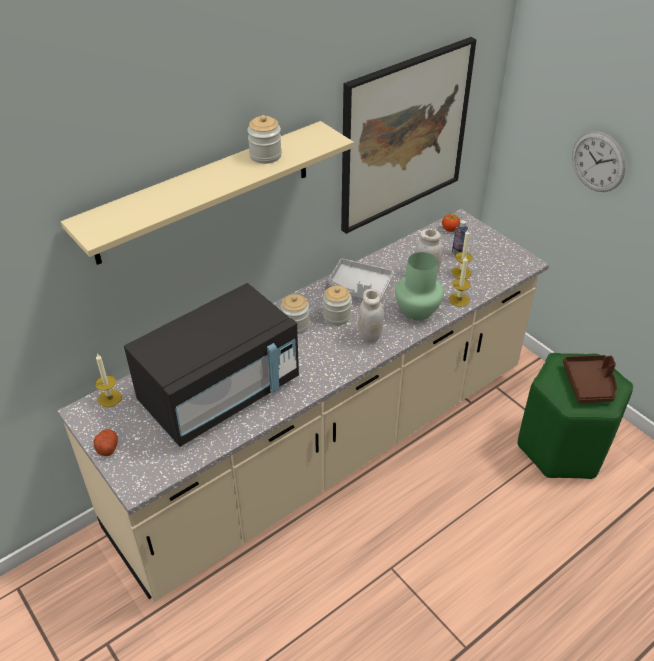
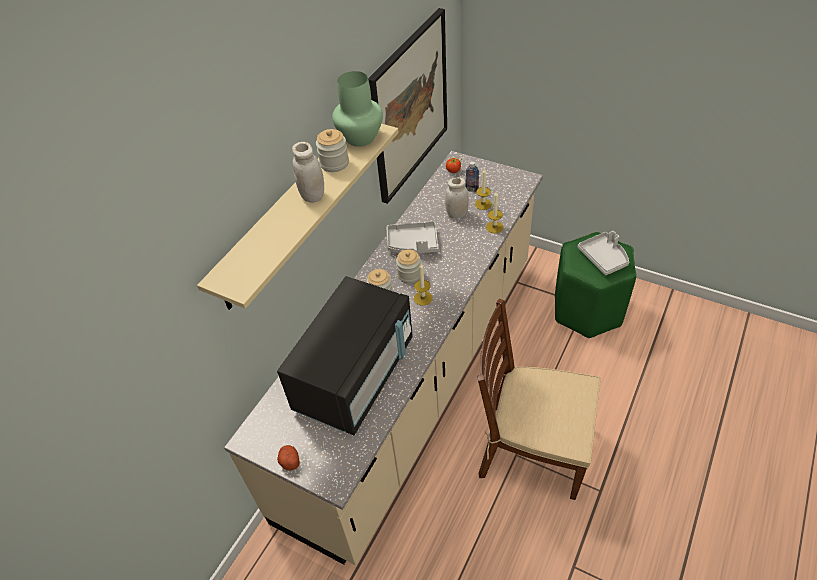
camera: 20 degrees left, 5 degrees up
candle [95,353,122,407] -> candle moved to [414,263,433,306]
white jar [358,289,384,343] -> white jar moved to [292,142,324,203]
green vase [395,252,444,321] -> green vase moved to [332,71,383,147]
brown tray [563,355,617,403] -> grey tray [578,231,629,275]
wall clock [572,131,626,192] -> none
none -> brown chair [477,299,601,500]

